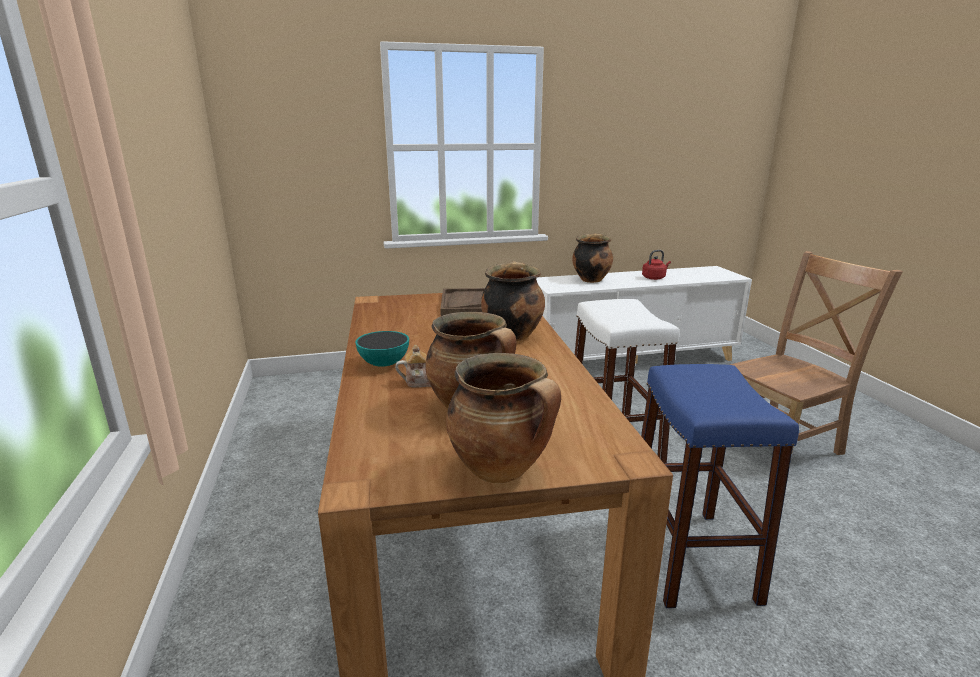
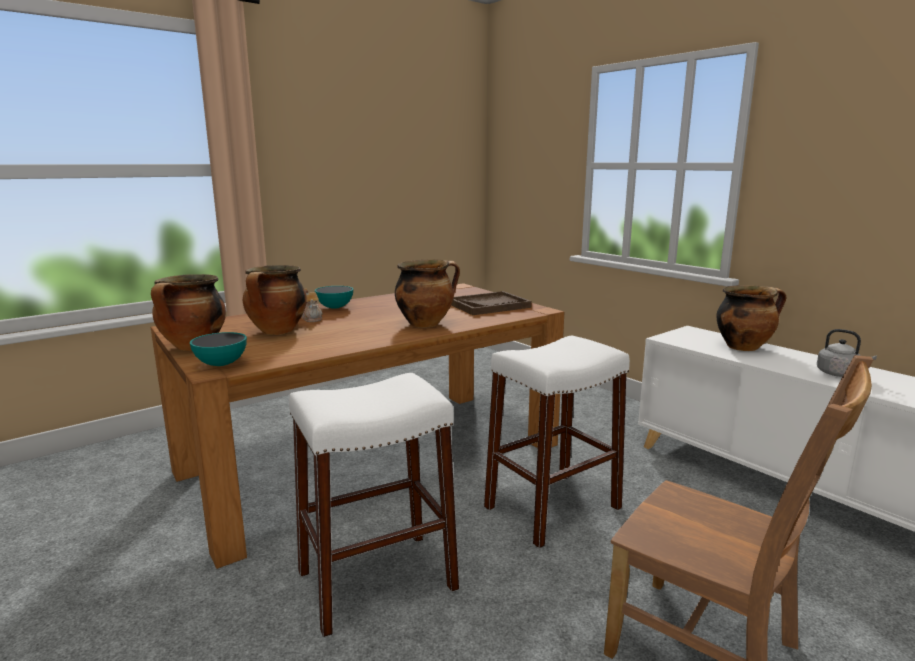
camera: 65 degrees right, 5 degrees down
blue stool [641,364,799,608] -> white stool [289,373,459,637]
red kettle [642,250,671,280] -> grey kettle [817,329,877,377]
none -> bowl [190,332,247,366]

